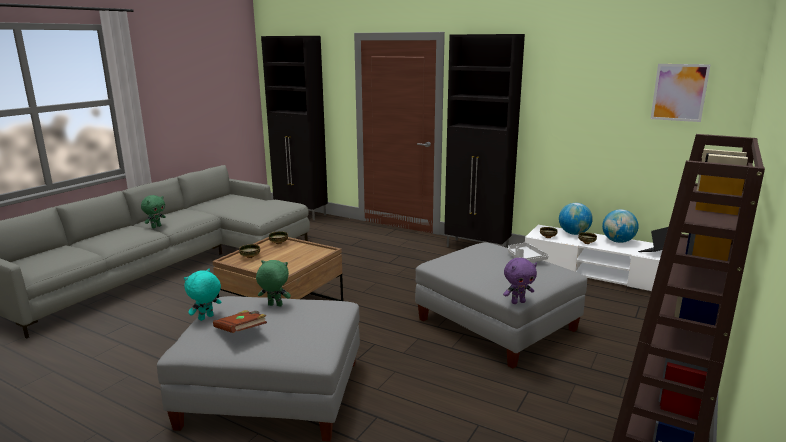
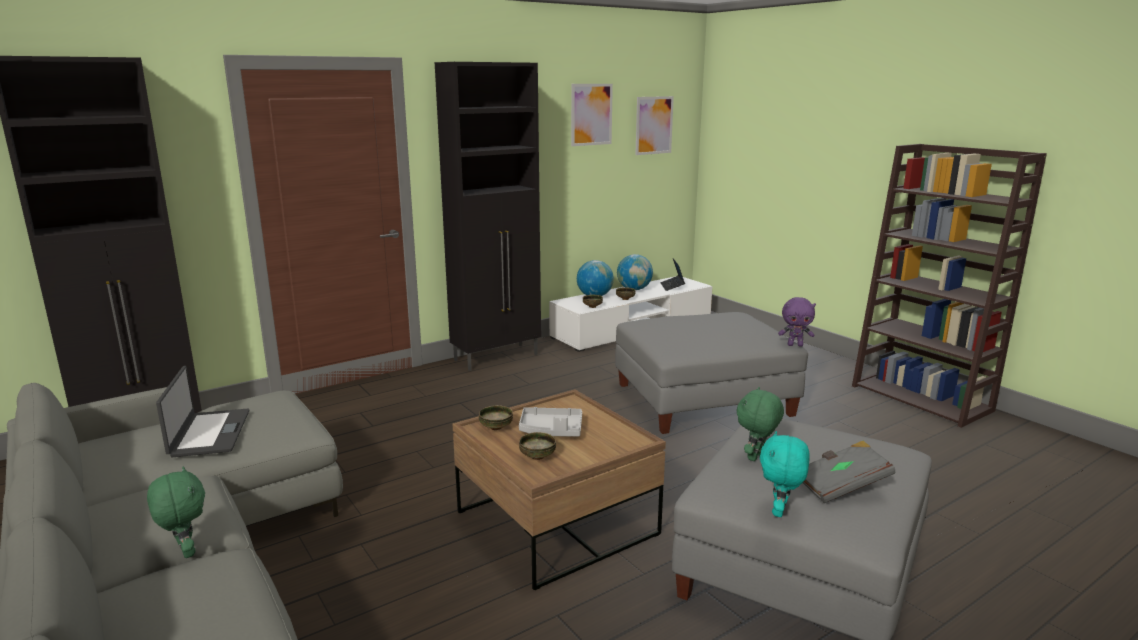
camera: 65 degrees left, 0 degrees up
turquoise plush toy [184,269,221,321] -> turquoise plush toy turned 45 degrees clockwise [760,431,810,517]
brown book [213,310,267,333] -> grey book [803,441,895,503]
purple plush toy [503,258,537,304] -> purple plush toy turned 90 degrees clockwise [778,297,816,346]
grey tray [508,243,548,262] -> grey tray moved to [519,407,582,437]
none -> laptop [156,366,249,457]
none -> picture [571,84,613,146]

